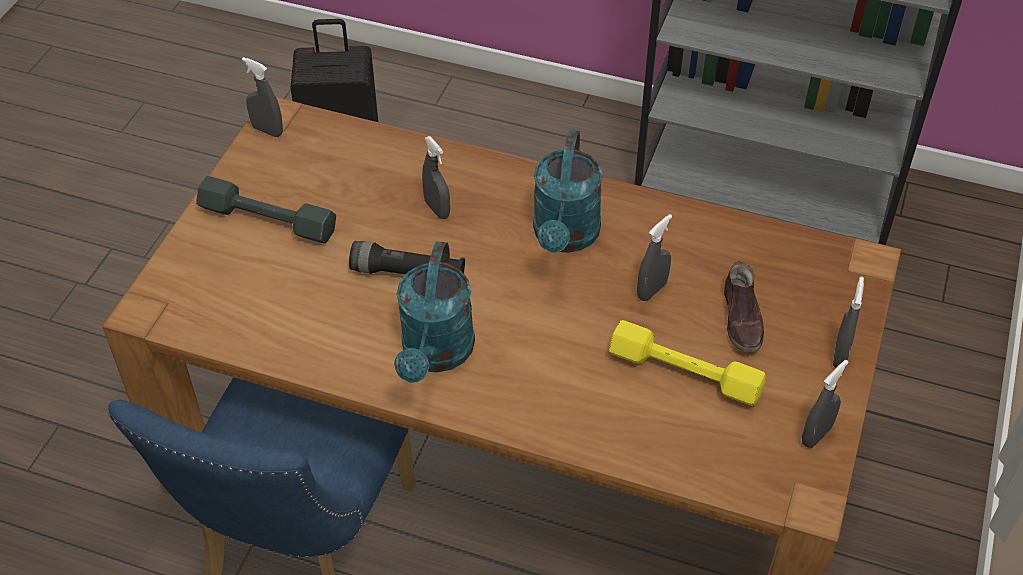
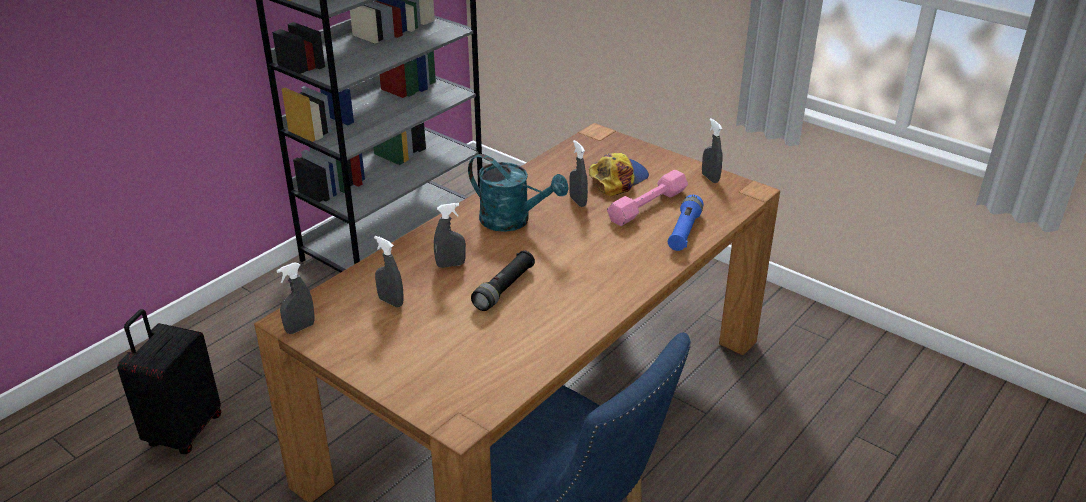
camera: 70 degrees left, 15 degrees down
grey dumbbell [196,176,336,244] -> none
turquoise watering can [394,241,475,383] -> none
yellow dumbbell [609,320,766,406] -> pink dumbbell [607,170,688,226]
brown shoe [724,261,764,352] -> cap [589,153,649,196]
grey spray bottle [833,277,864,368] -> grey spray bottle moved to [374,236,404,307]
none -> blue flashlight [668,195,703,251]

